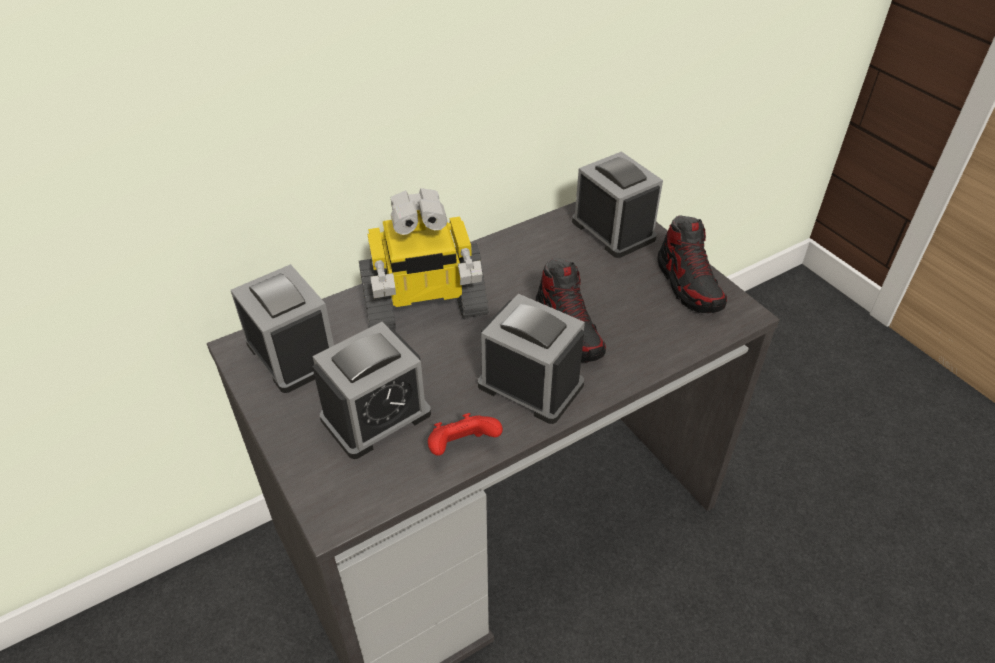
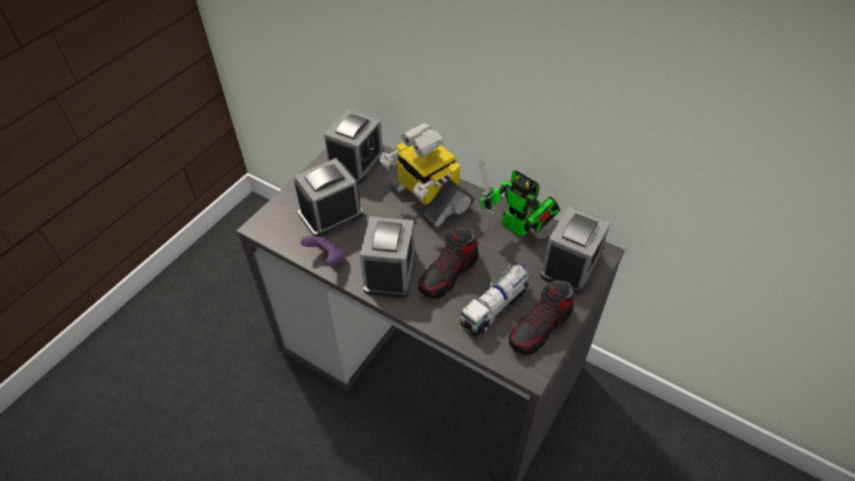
camera: 65 degrees right, 5 degrees up
alarm clock [312,322,431,459] -> alarm clock turned 120 degrees clockwise [294,158,363,237]
red game controller [428,413,503,456] -> purple game controller [301,235,345,265]
none -> toy truck [460,264,529,337]
none -> toy robot [479,161,561,237]

